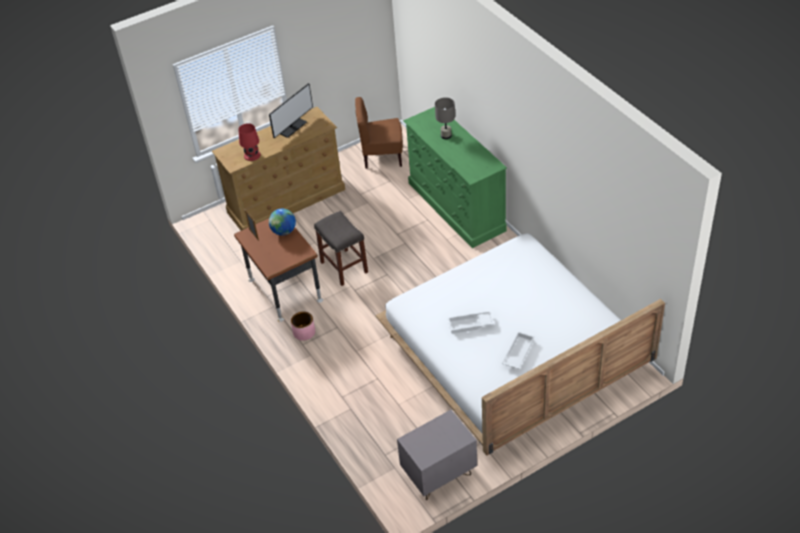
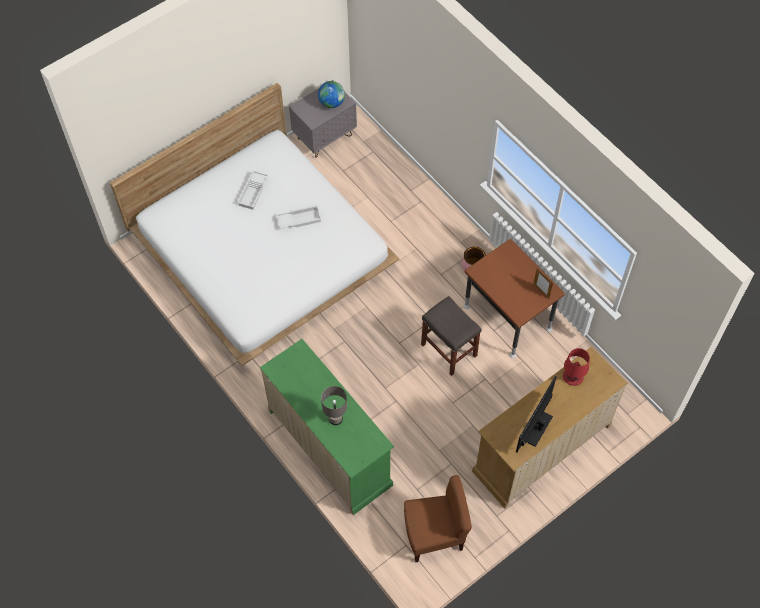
camera: 170 degrees right, 15 degrees up
globe [269,209,296,236] -> globe moved to [318,81,345,108]

